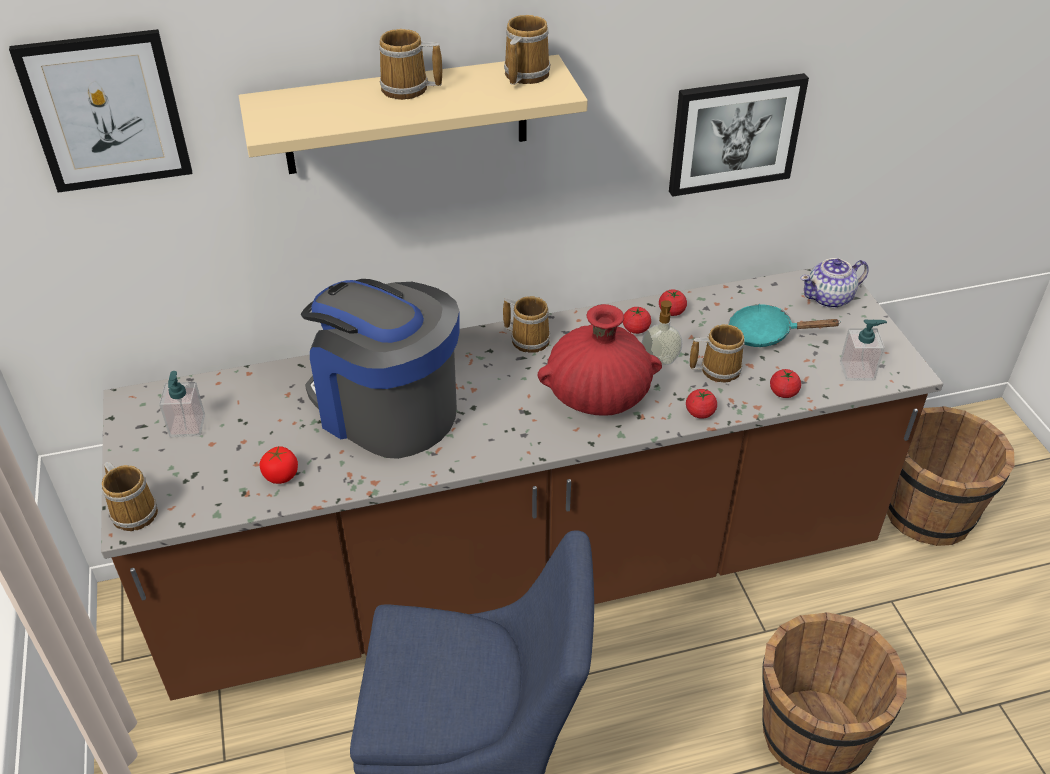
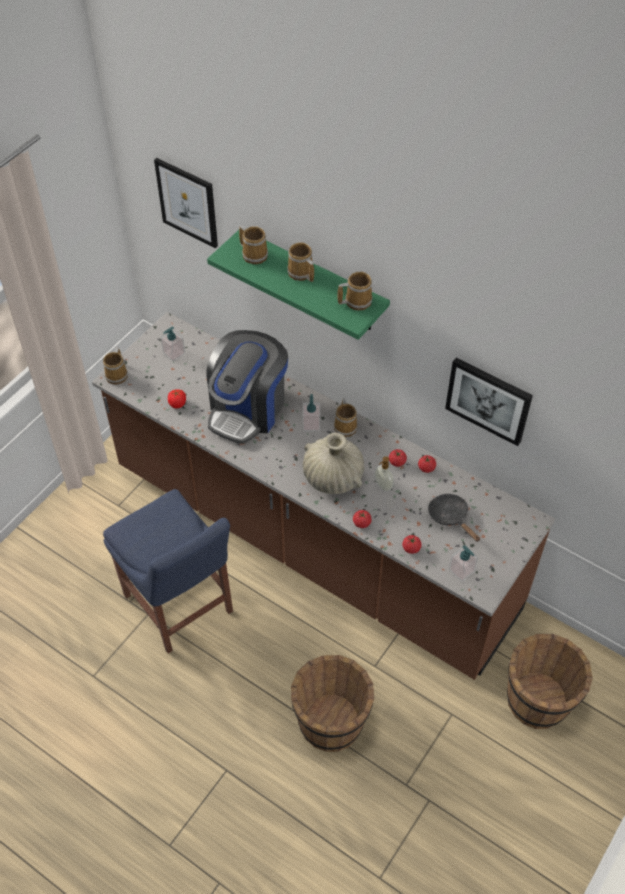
camera: 50 degrees right, 10 degrees up
beige shelf [239,55,588,174] -> green shelf [207,230,390,340]
coffee machine [301,279,459,459] -> coffee machine turned 150 degrees counterclockwise [206,330,288,444]
red vase [538,304,662,416] -> beige vase [303,433,364,494]
mug [690,324,745,383] -> mug moved to [239,225,268,264]
turquoise frying pan [728,304,841,347] -> black frying pan [428,494,480,542]
teapot [800,258,869,308] -> none
none -> soap dispenser [303,394,320,432]

